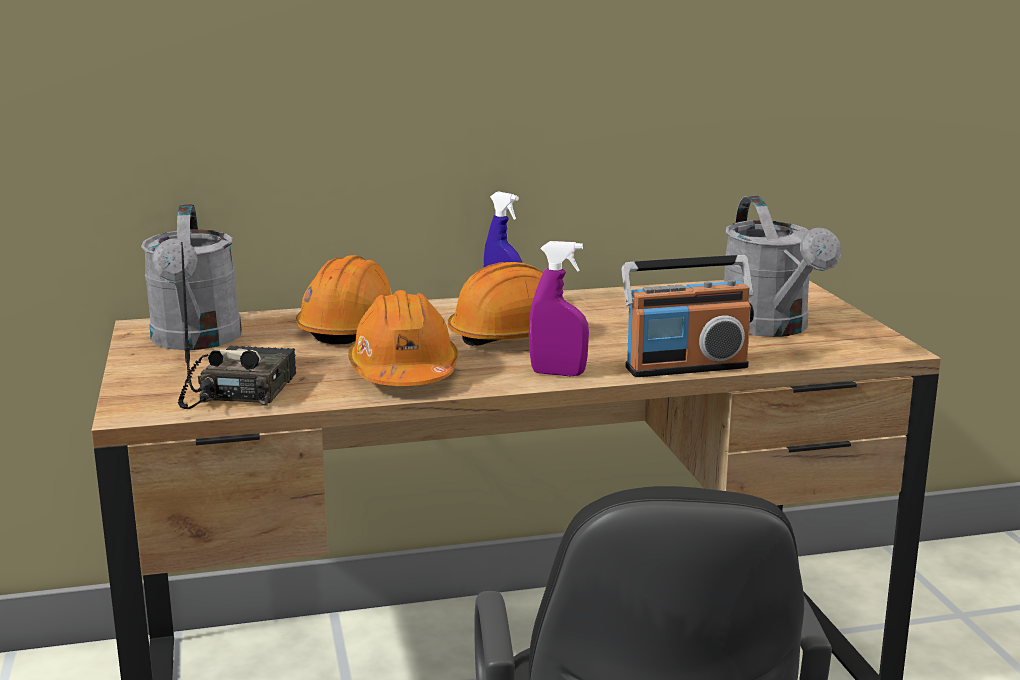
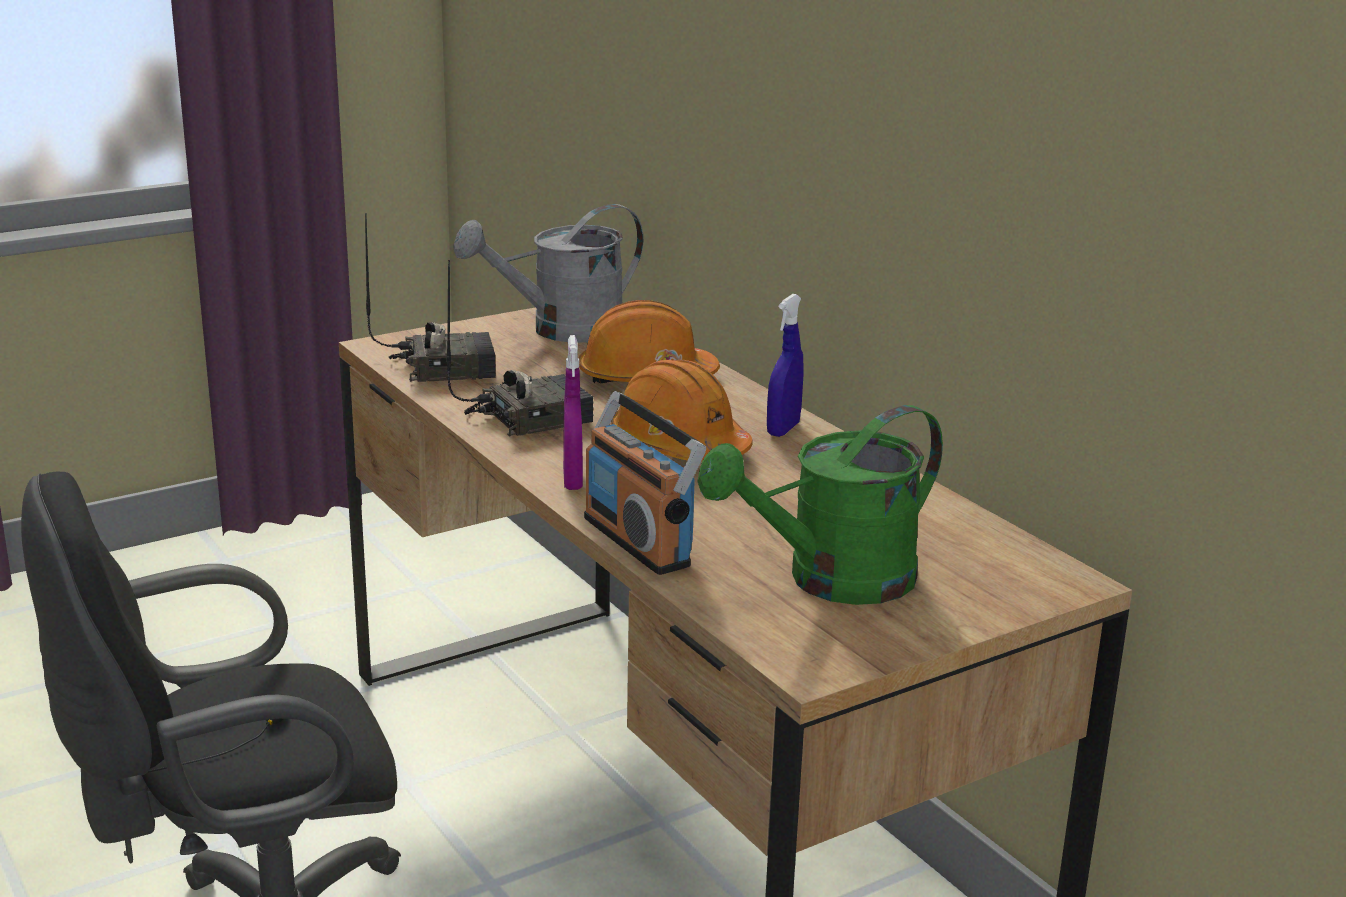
camera: 70 degrees right, 5 degrees up
orange hard hat [348,290,458,386] -> radio [447,260,593,437]
grey watering can [724,196,841,337] -> green watering can [697,405,943,605]

